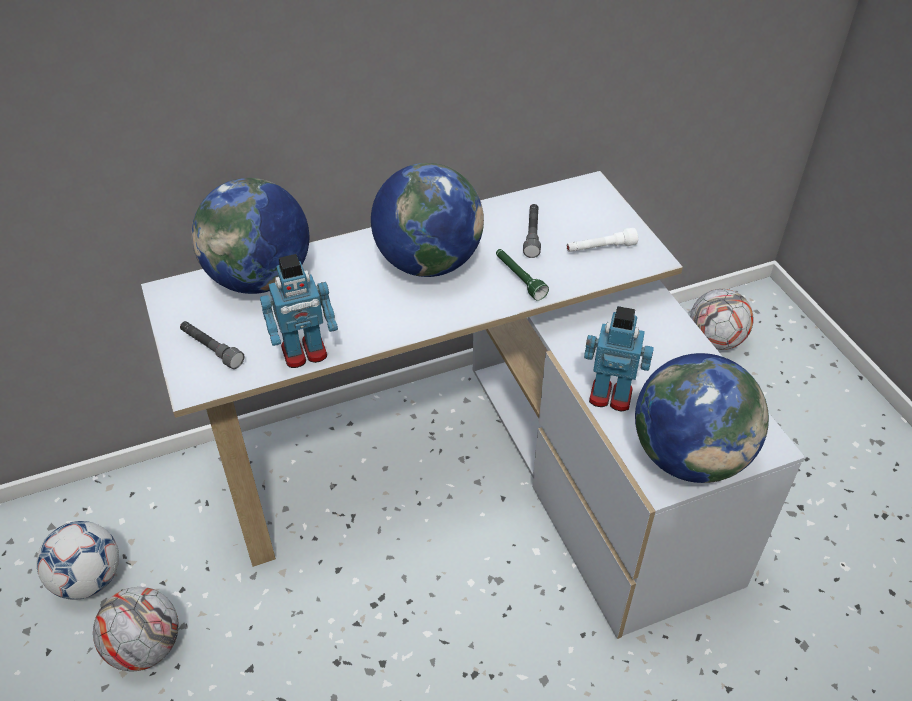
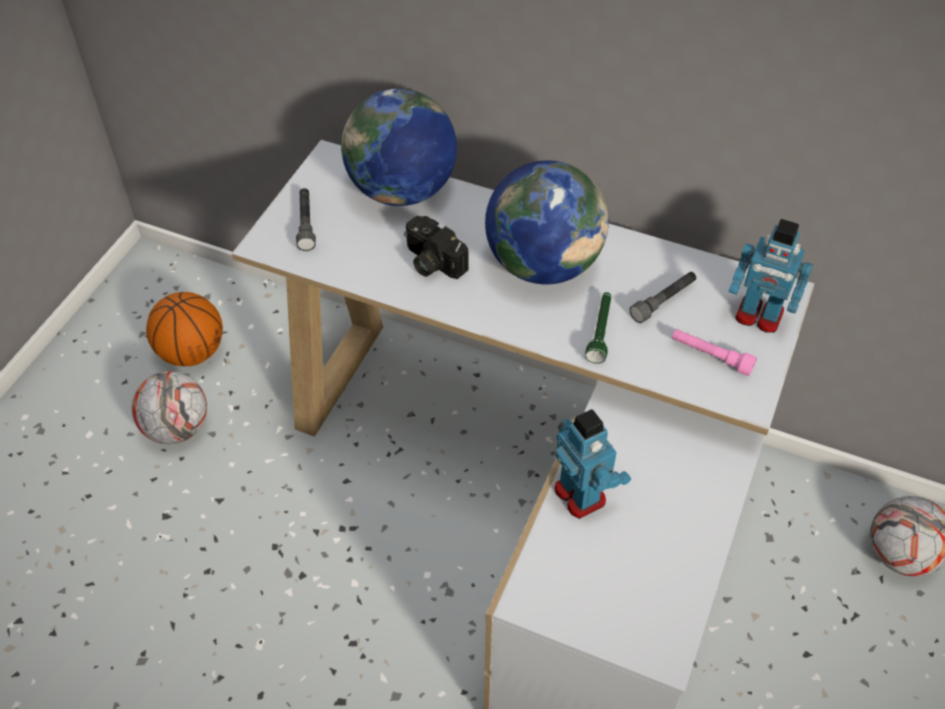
camera: 45 degrees right, 5 degrees up
football [36,521,119,600] -> basketball [146,292,223,366]
toy robot [260,254,338,368] -> toy robot moved to [729,219,813,333]
white flashlight [567,228,638,252] -> pink flashlight [672,329,757,376]
globe [635,353,769,483] -> none
none -> camera [404,216,469,279]

